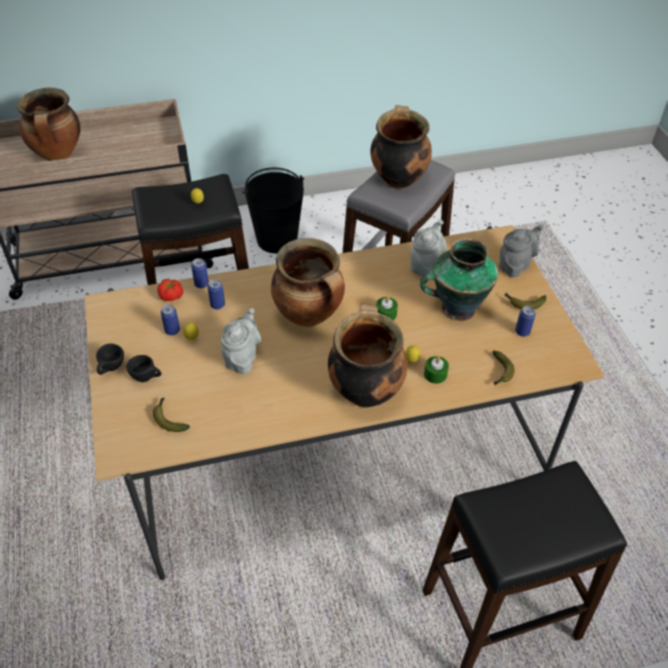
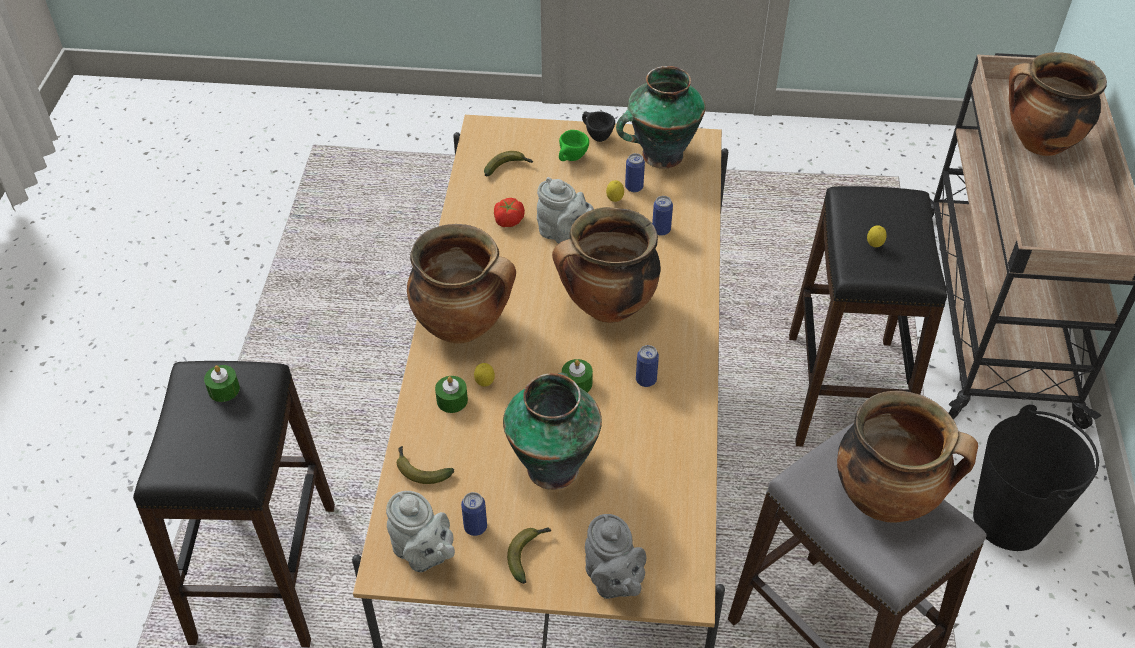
camera: 110 degrees right, 0 degrees up
black cup [126,355,162,382] -> green cup [559,130,589,161]
tomato [158,279,183,301] -> tomato moved to [494,198,525,227]
can [191,258,209,288] -> can moved to [636,345,659,387]
grey teapot [410,220,447,277] -> grey teapot moved to [386,491,455,572]
none -> green candle [204,365,240,402]
none -> vase [616,66,706,168]

